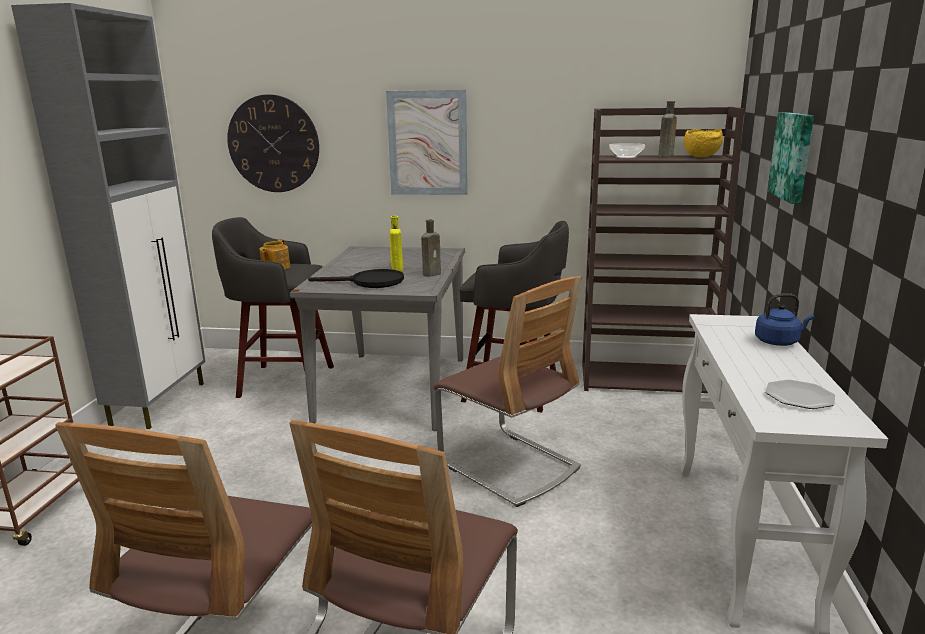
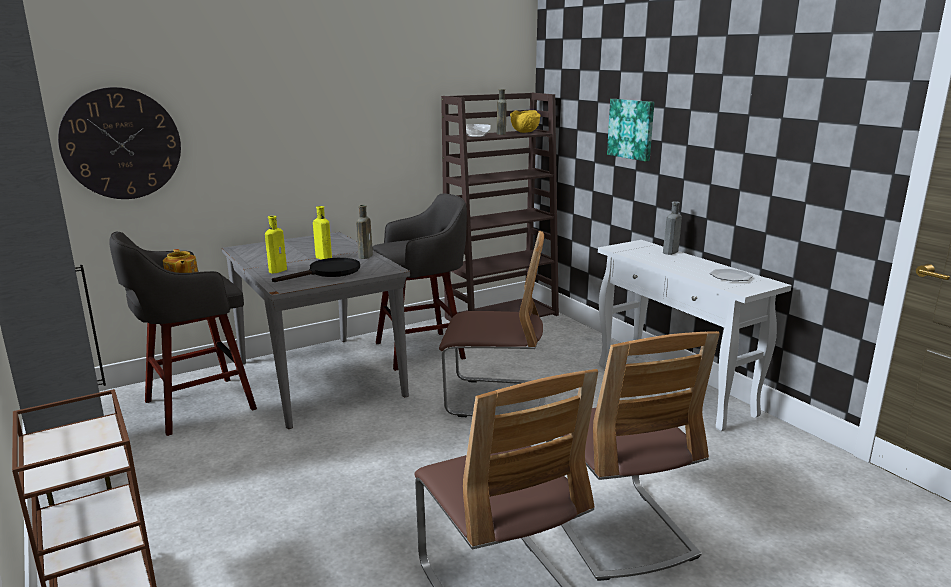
camera: 40 degrees left, 0 degrees up
picture [386,90,468,195] -> none
blue kettle [755,294,814,346] -> grey bottle [663,201,682,255]
none -> yellow bottle [265,216,287,273]

